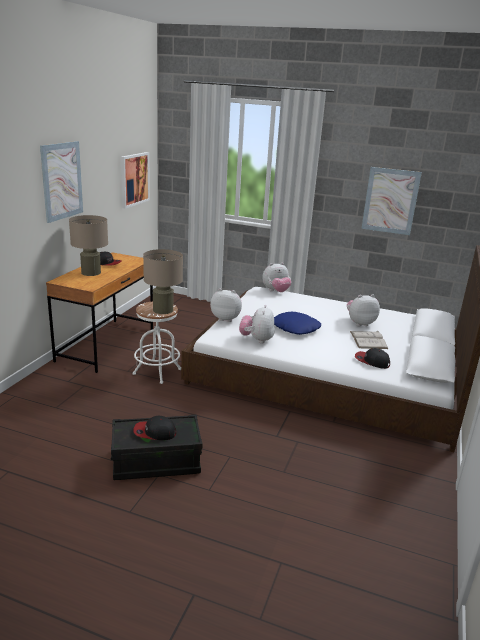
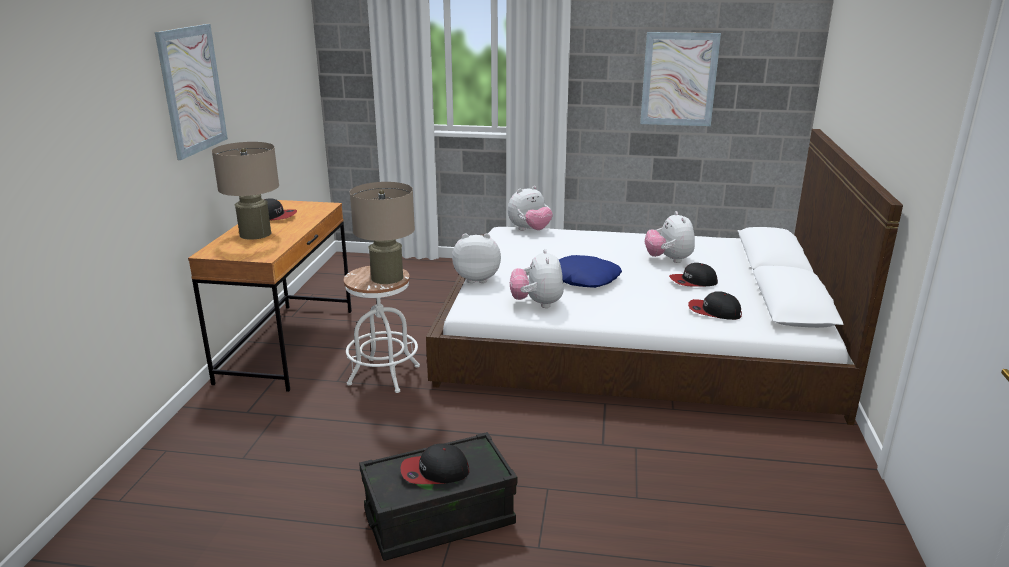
camera: 10 degrees left, 0 degrees up
picture [121,152,150,209] -> none
plush toy [347,295,380,327] -> plush toy turned 75 degrees counterclockwise [645,211,695,263]
white book [350,331,388,349] -> cap [669,263,718,287]

